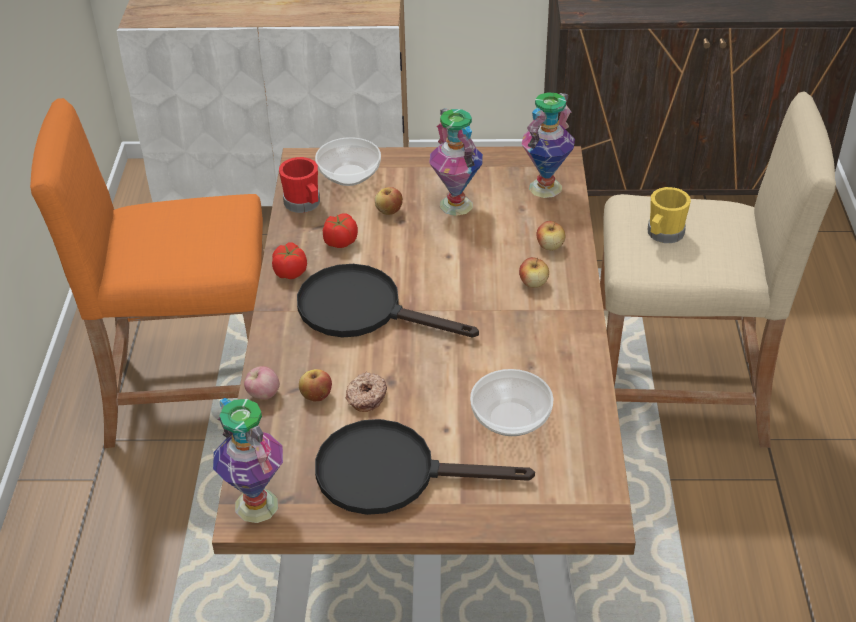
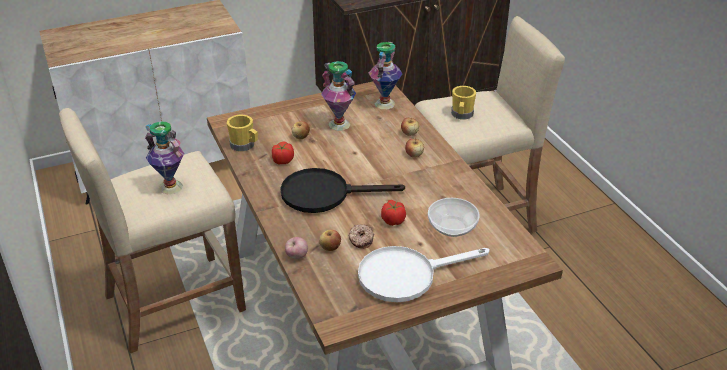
camera: 25 degrees left, 5 degrees down
orange stool [30,98,264,448] -> beige stool [59,108,246,353]
vase [213,398,283,523] -> vase moved to [145,122,184,194]
tomato [272,242,307,279] -> tomato moved to [381,200,406,226]
red mug [279,157,320,213] -> yellow mug [227,115,258,151]
bowl [315,137,381,186] -> none
black frying pan [315,419,535,515] -> white frying pan [358,246,490,303]

